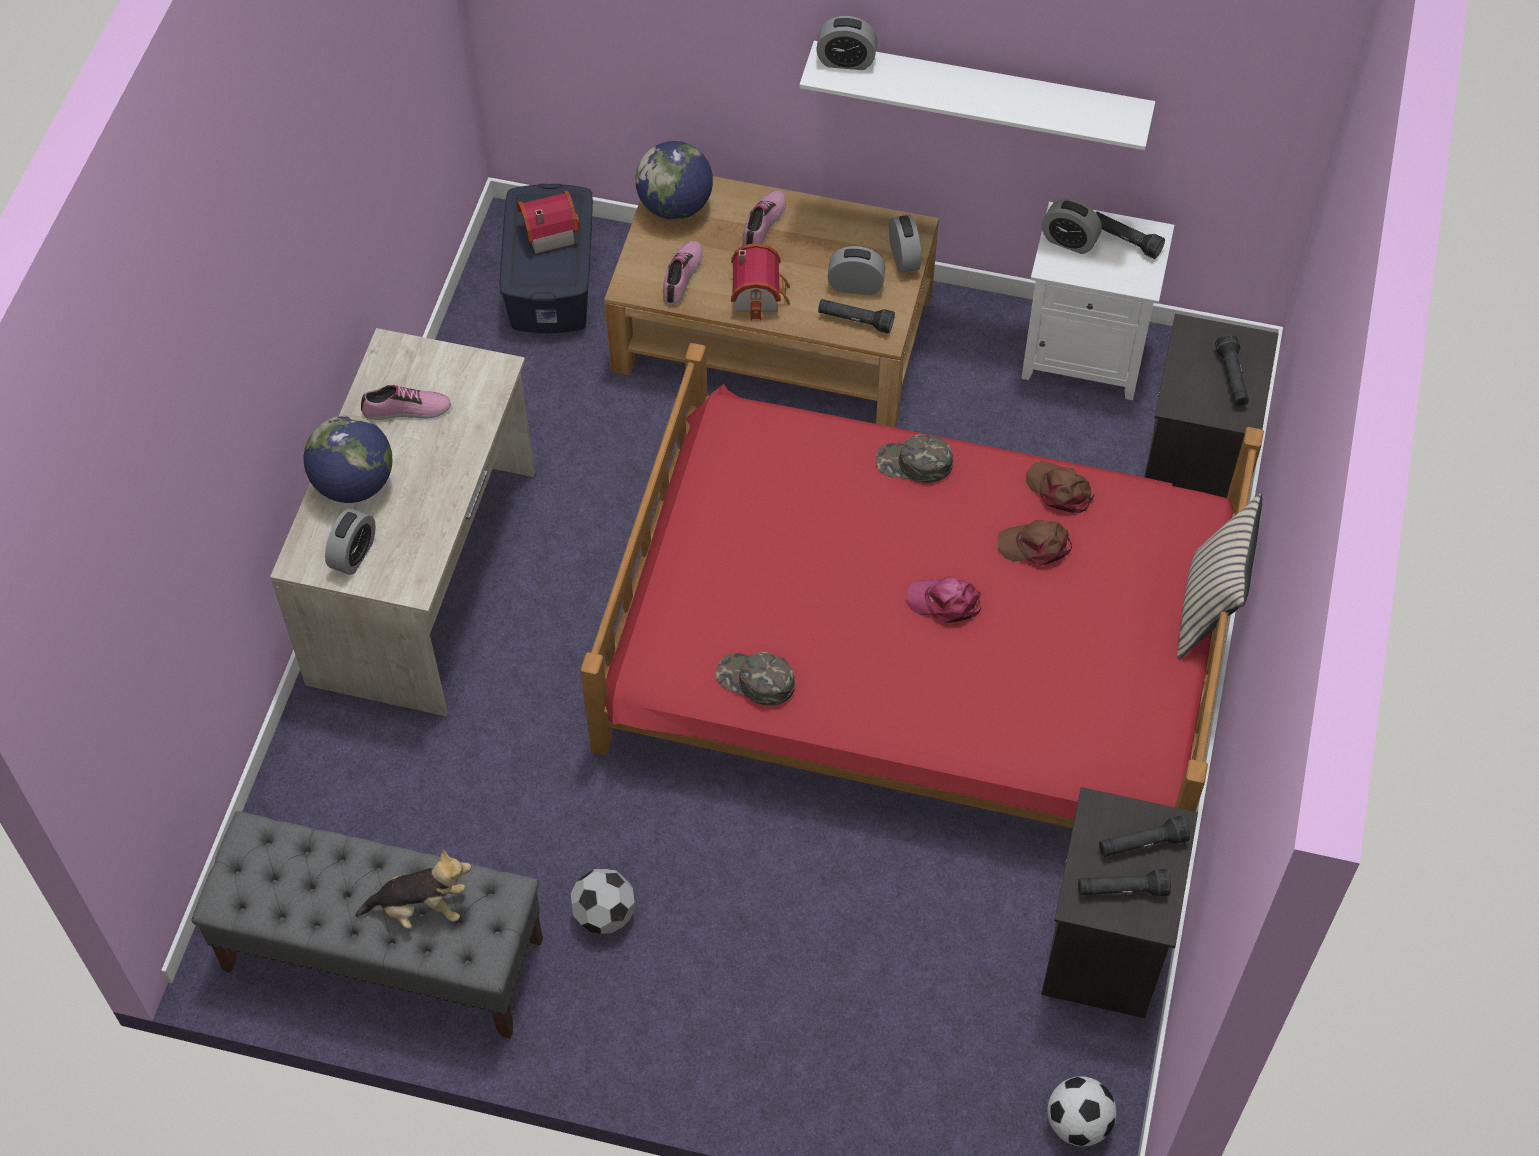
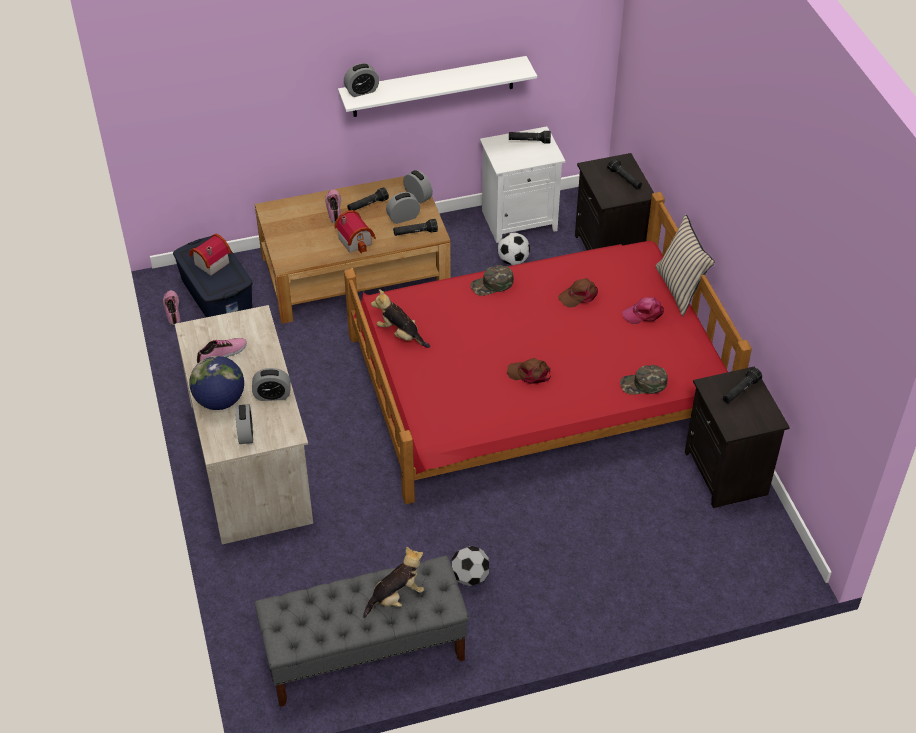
camera: 30 degrees left, 10 degrees down
globe [635,141,713,220] -> none
shoe [663,241,703,305] -> shoe moved to [163,290,180,325]
green cap [716,652,795,706] -> green cap moved to [620,365,668,395]
pink cap [906,577,981,623] -> pink cap moved to [622,297,664,324]
brown cap [1026,461,1095,513] -> brown cap moved to [507,358,551,384]
alarm clock [1042,199,1102,254] -> alarm clock moved to [252,368,291,401]
football [1047,1076,1116,1146] -> football moved to [498,233,530,265]
black flashlight [1078,869,1171,897] -> black flashlight moved to [347,187,389,211]
none -> plush toy [371,289,430,348]

